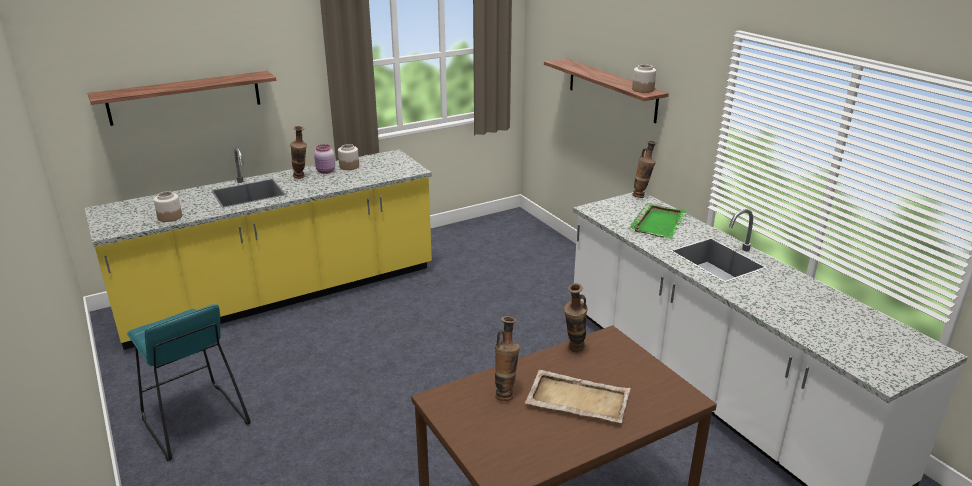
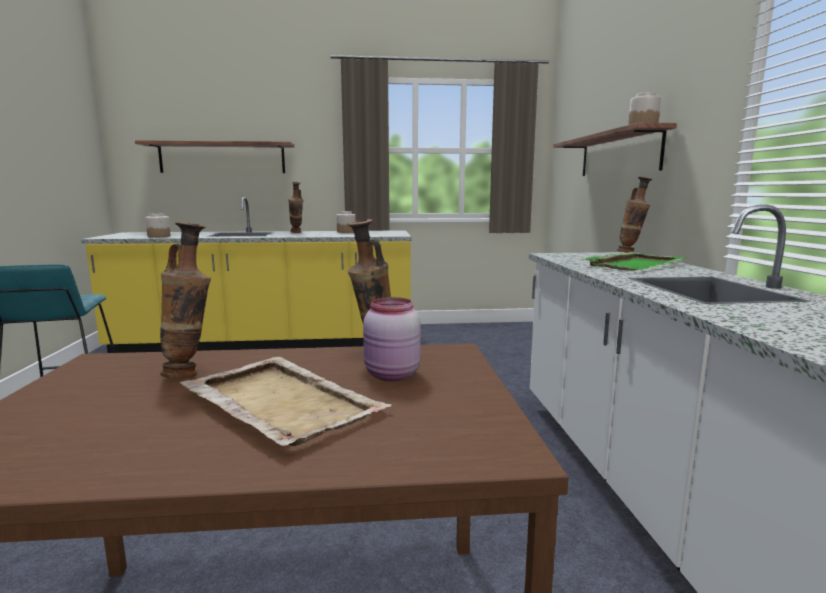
camera: 25 degrees right, 15 degrees down
pink jar [314,144,335,174] -> pink jar moved to [363,297,421,381]

